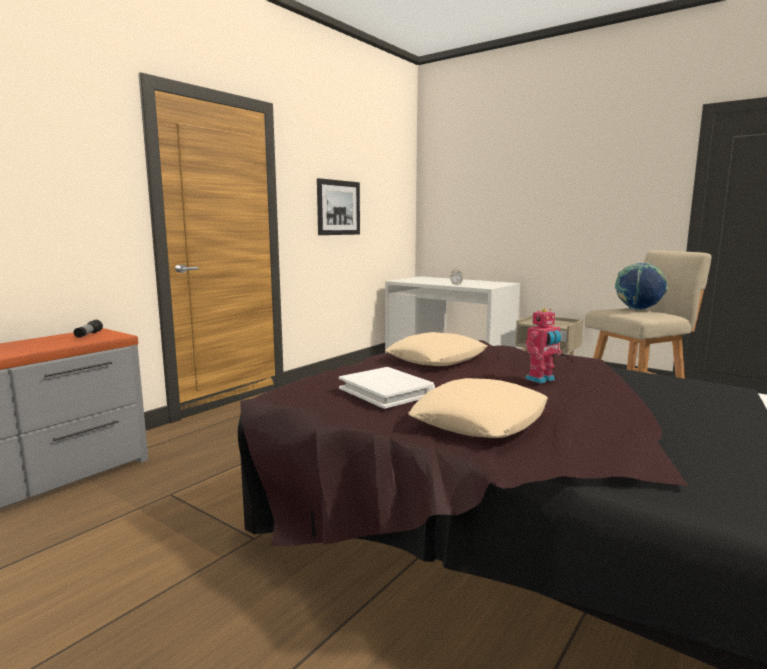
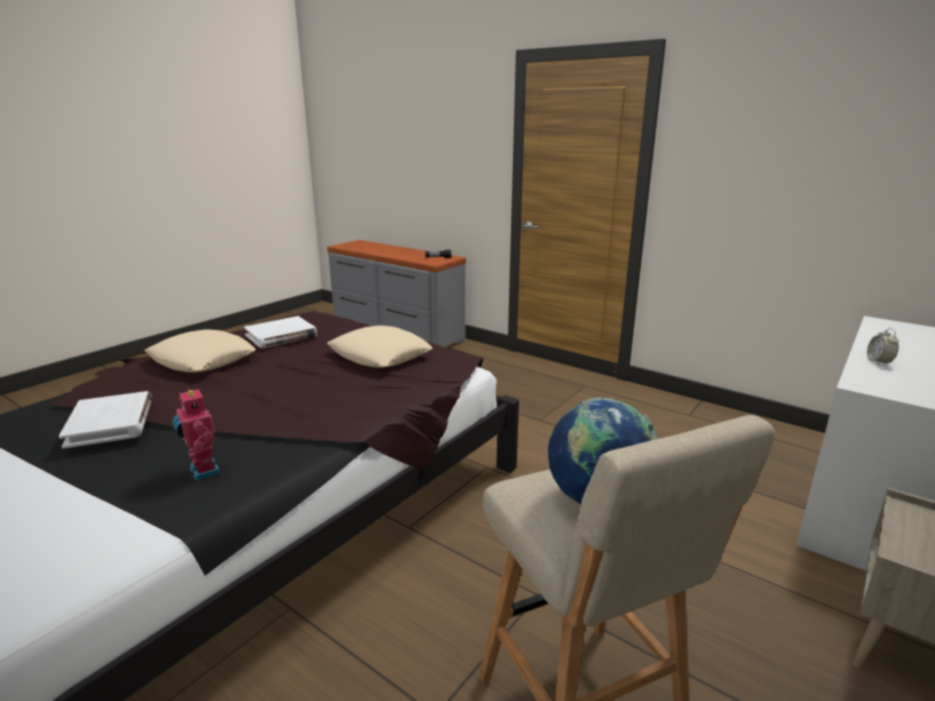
camera: 90 degrees right, 10 degrees up
picture [317,178,360,235] -> none
toy robot [525,308,562,384] -> toy robot moved to [173,388,221,481]
none -> white book [59,391,152,449]

